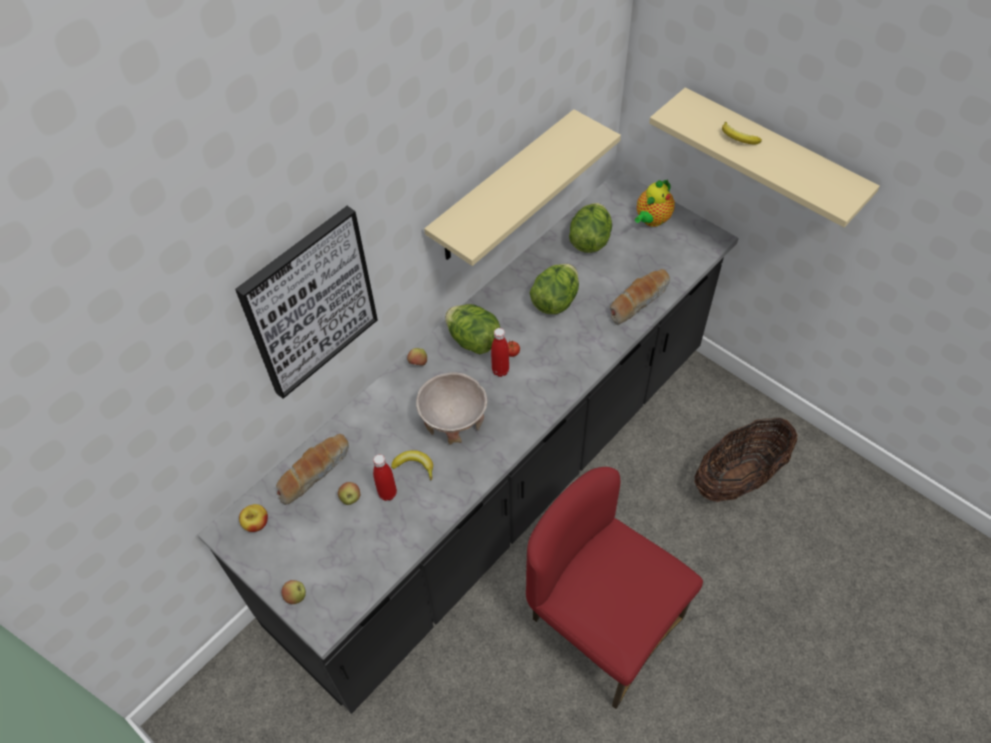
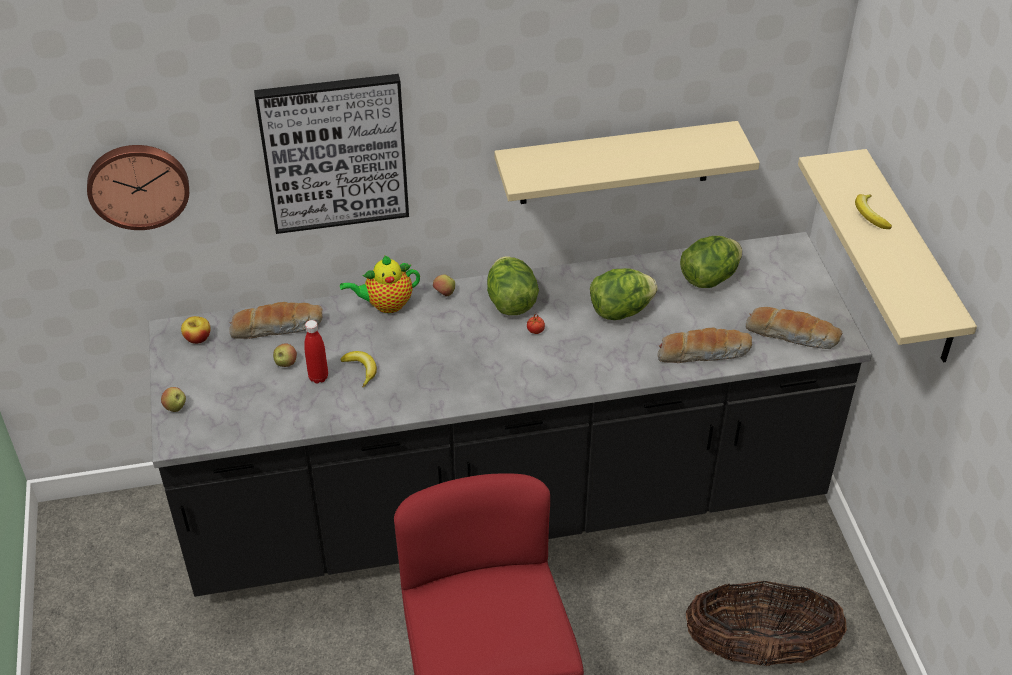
camera: 35 degrees right, 10 degrees down
beige bowl [416,372,487,445] -> none
red bottle [491,328,509,377] -> none
teapot [635,179,675,227] -> teapot moved to [340,255,420,313]
none -> wall clock [87,145,189,230]
none -> bread [746,307,842,349]

